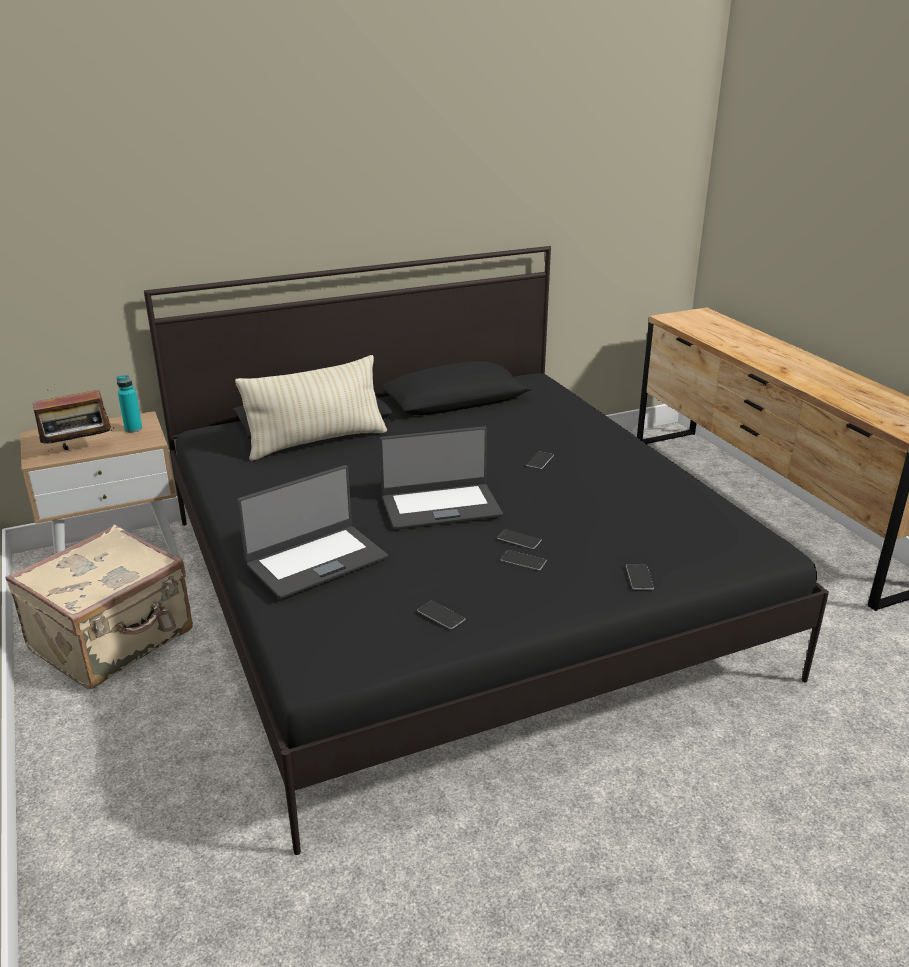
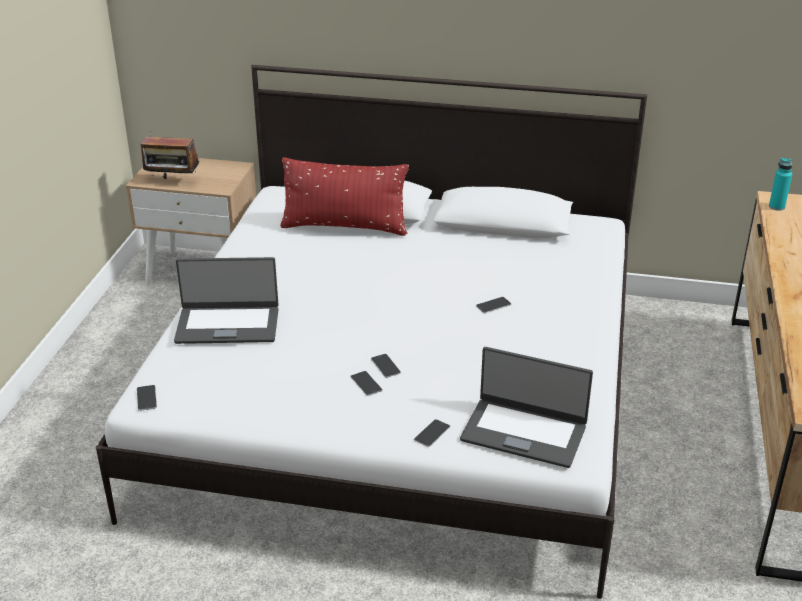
camera: 35 degrees right, 5 degrees up
beige suitcase [5,525,193,689] -> none
turquoise bottle [117,375,142,433] -> turquoise bottle moved to [769,158,792,211]
black bed [144,246,829,855] -> white bed [96,65,647,599]
beige pillow [235,355,387,461] -> red pillow [280,157,409,236]
laptop [380,426,503,530] -> laptop moved to [460,347,593,468]
phone [417,601,465,629] -> phone moved to [137,385,157,411]

